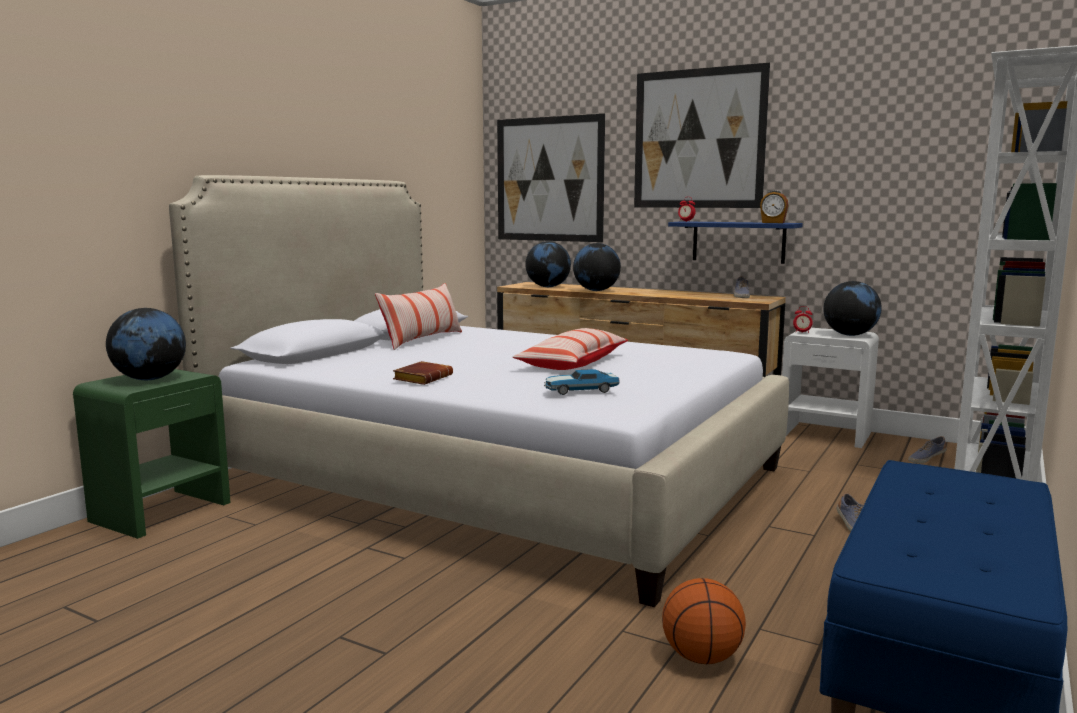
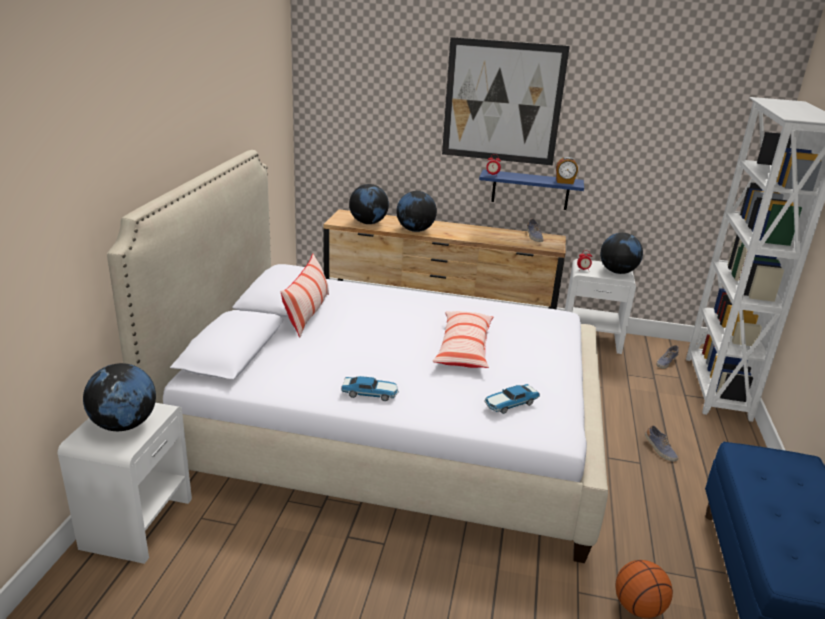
camera: 20 degrees left, 15 degrees up
green nightstand [73,369,231,539] -> white nightstand [58,403,192,564]
brown book [393,361,453,385] -> toy car [341,376,399,401]
picture [497,114,605,242] -> none

